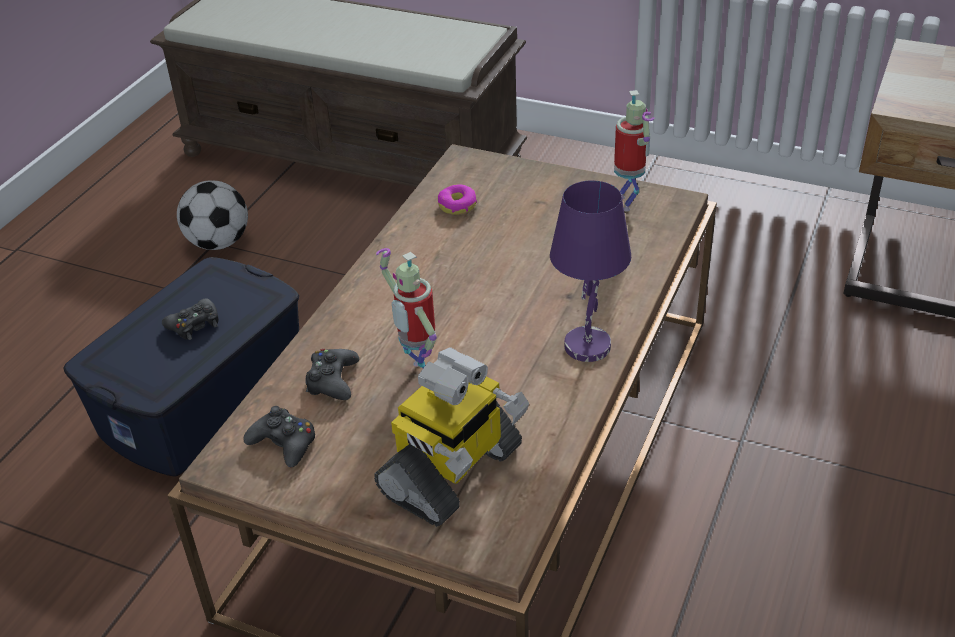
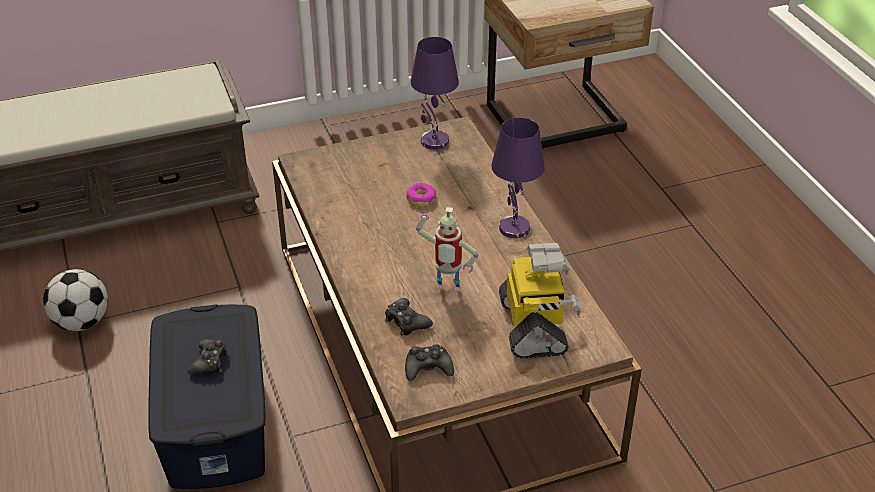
camera: 45 degrees left, 0 degrees up
donut [438,184,477,215] -> donut moved to [406,183,436,206]
toy robot [614,90,655,212] -> purple table lamp [411,37,459,150]

